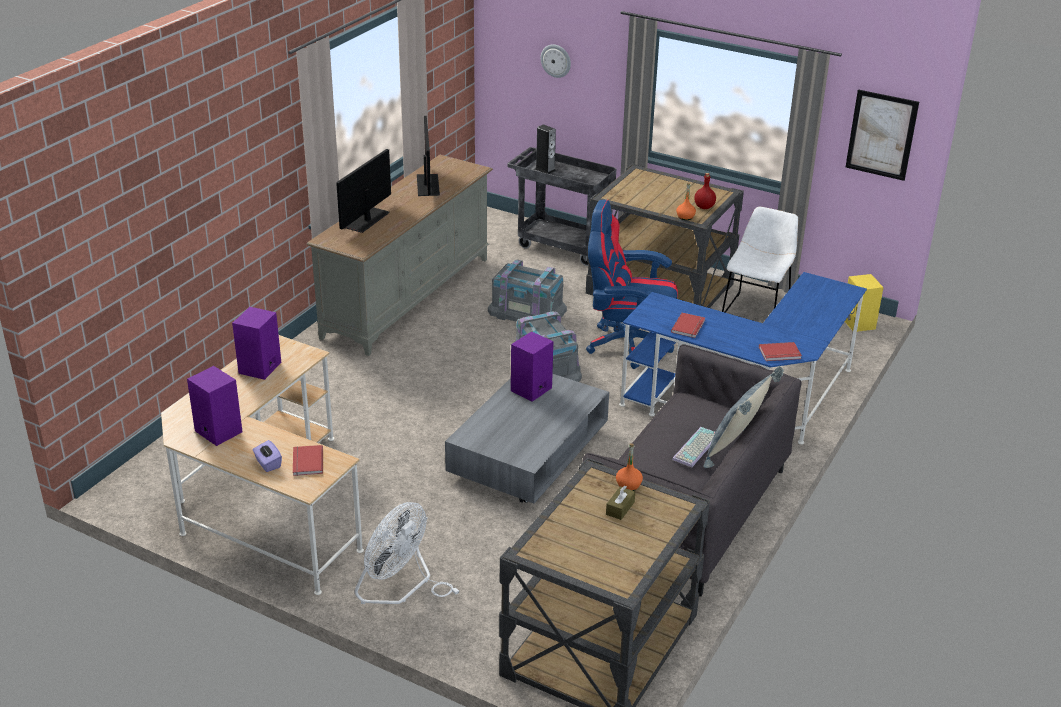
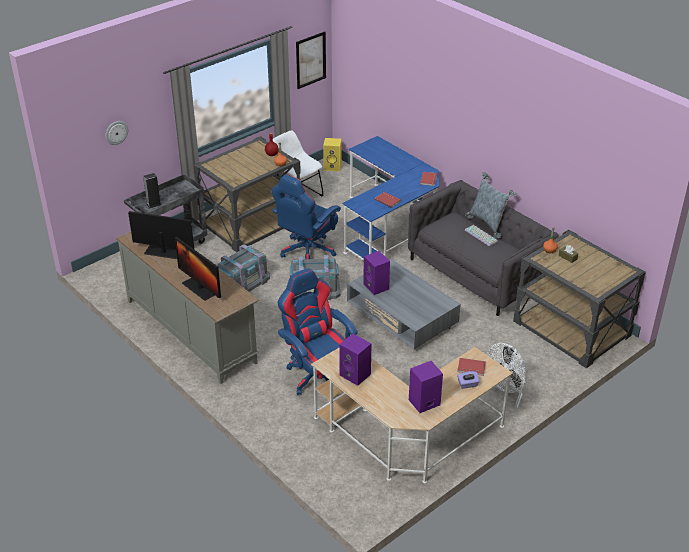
camera: 70 degrees left, 5 degrees up
none -> blue office chair [278,268,358,395]

